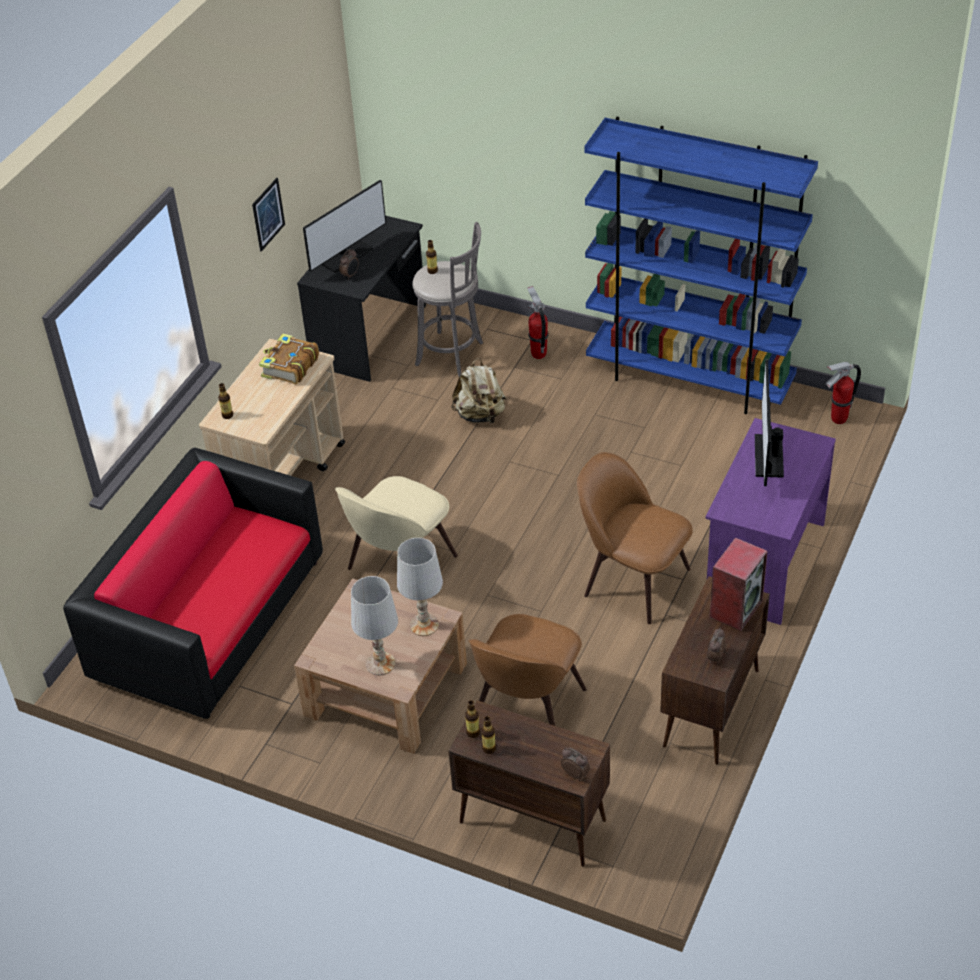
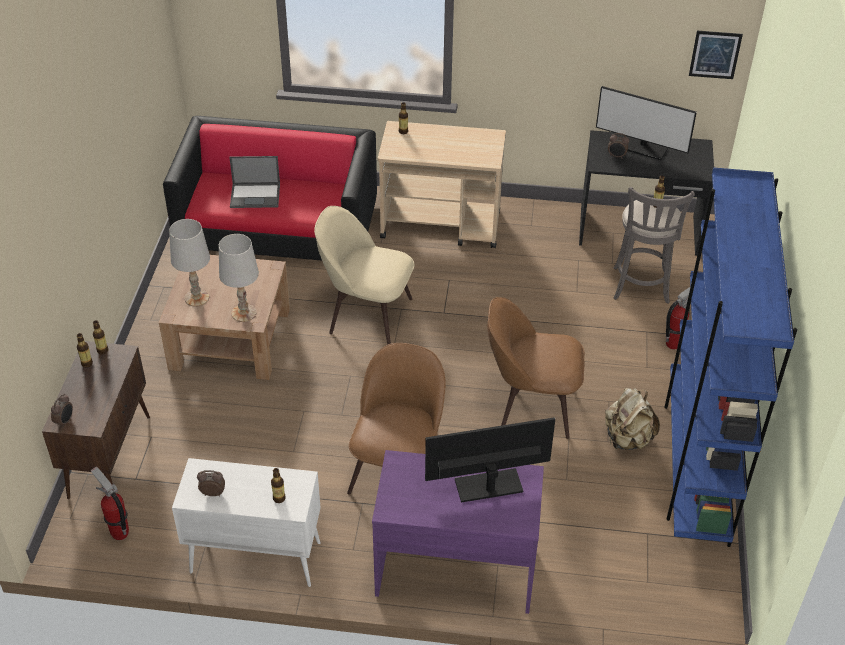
camera: 70 degrees right, 0 degrees up
picture [252,178,285,252] -> picture moved to [689,31,743,79]
book [259,334,319,384] -> none
beige backpack [451,358,506,425] -> beige backpack moved to [605,388,660,450]
brown chair [469,614,587,726] -> brown chair moved to [487,297,584,439]
brown cabinet [660,576,770,765] -> white cabinet [172,458,321,587]
speaker [710,538,768,631] -> bottle [271,468,286,503]
fire extinguisher [826,362,861,424] -> fire extinguisher moved to [91,467,129,540]
none -> laptop [229,156,280,208]

